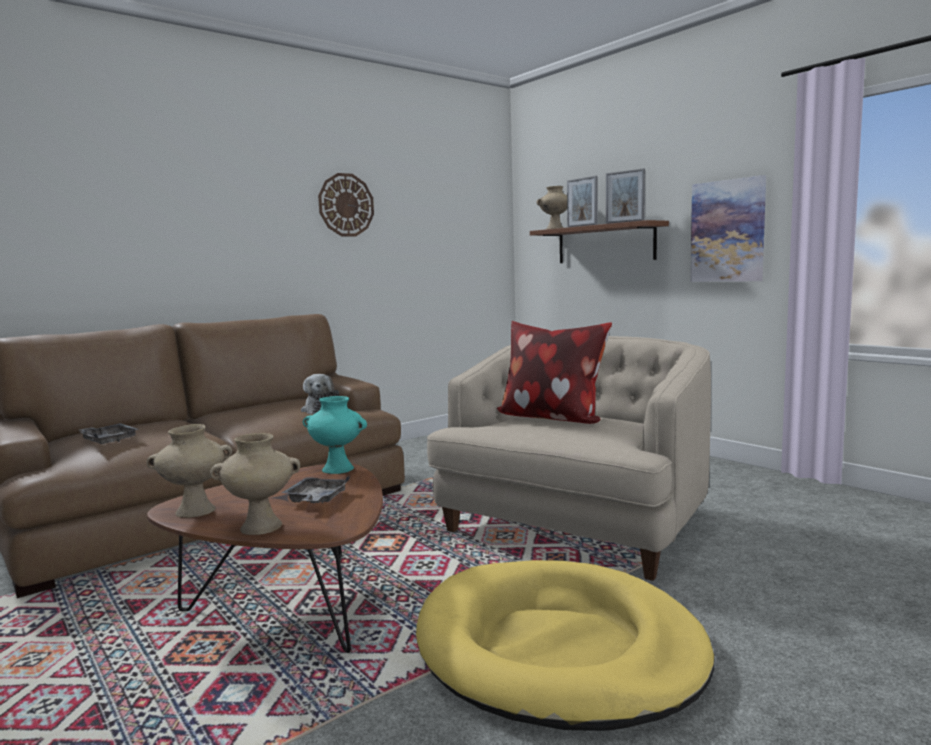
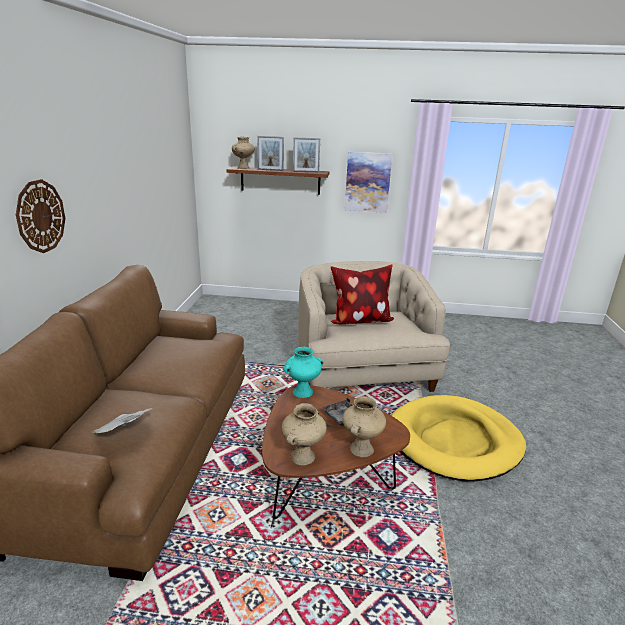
camera: 45 degrees left, 15 degrees up
grey tray [79,423,139,444] -> newspaper [92,408,152,433]
plush toy [301,374,339,414] -> none
wall clock [318,173,374,236] -> wall clock moved to [16,179,65,253]

